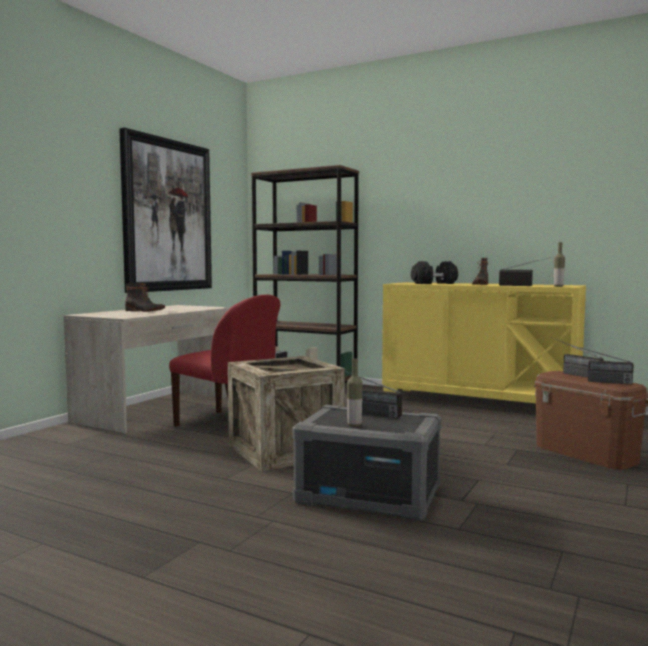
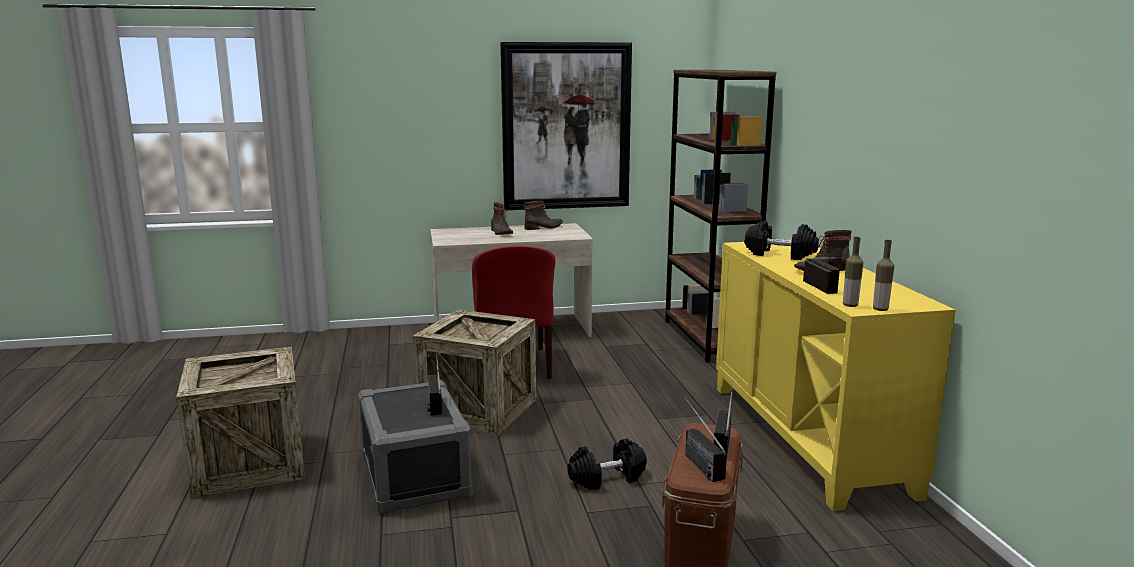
camera: 50 degrees right, 10 degrees up
bottle [347,358,363,427] -> bottle moved to [873,240,894,311]
none -> crate [176,347,305,498]
none -> boot [524,201,563,230]
none -> black dumbbell [567,438,647,490]

